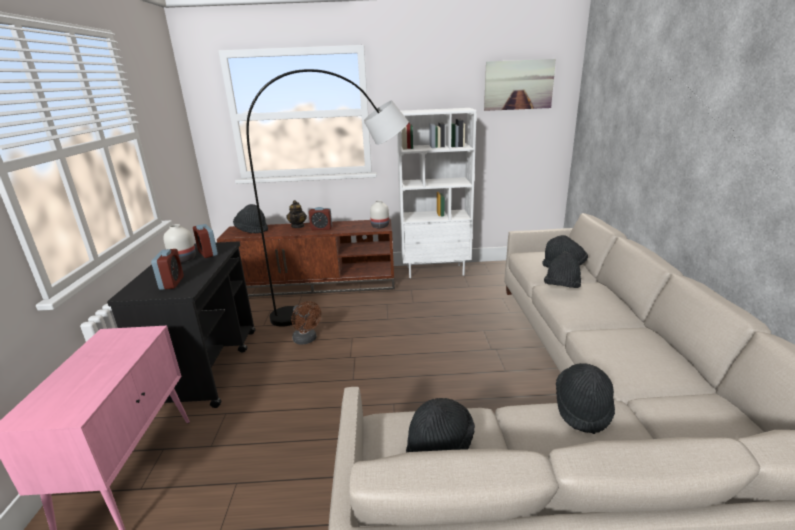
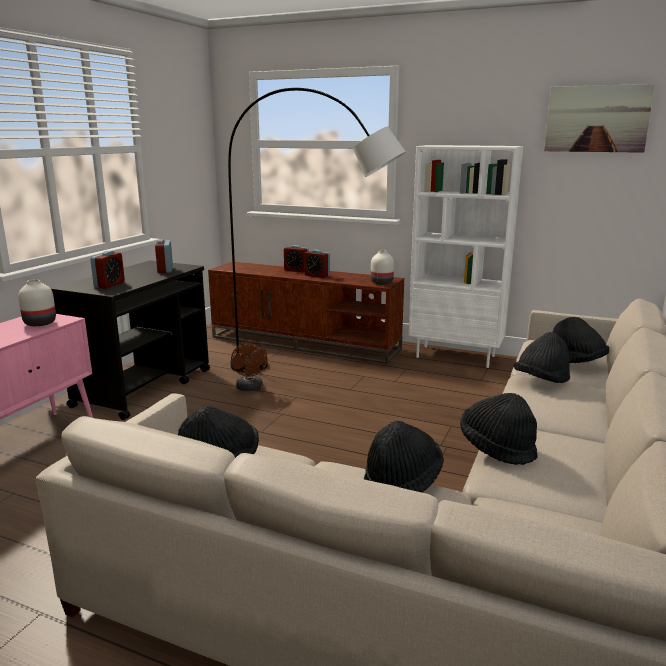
camera: 25 degrees right, 5 degrees down
white vase [163,224,196,263] -> white vase moved to [18,279,56,326]
black hat [233,204,268,233] -> black hat moved to [460,393,538,465]
teapot [286,200,307,228] -> alarm clock [284,245,309,272]

